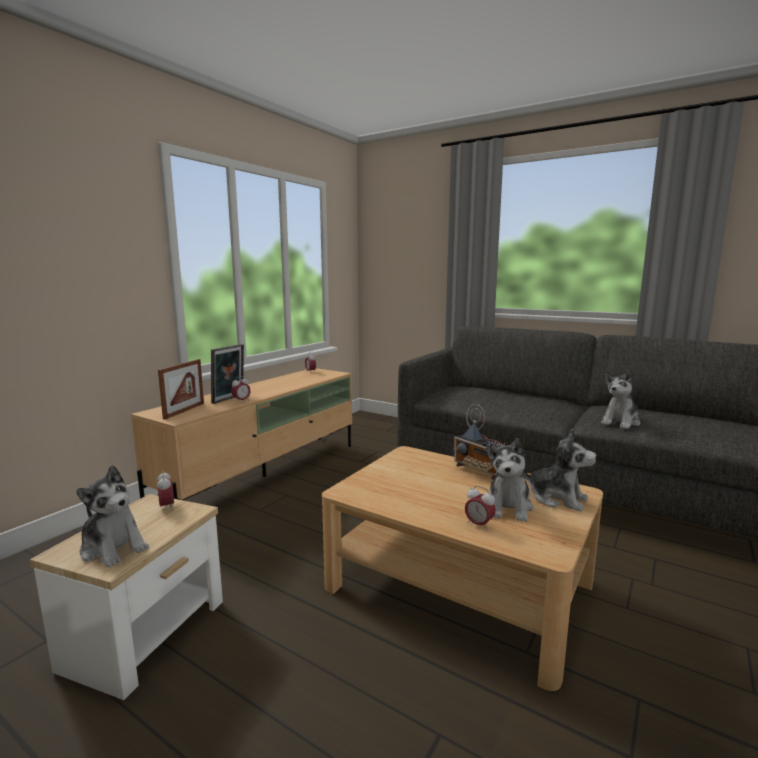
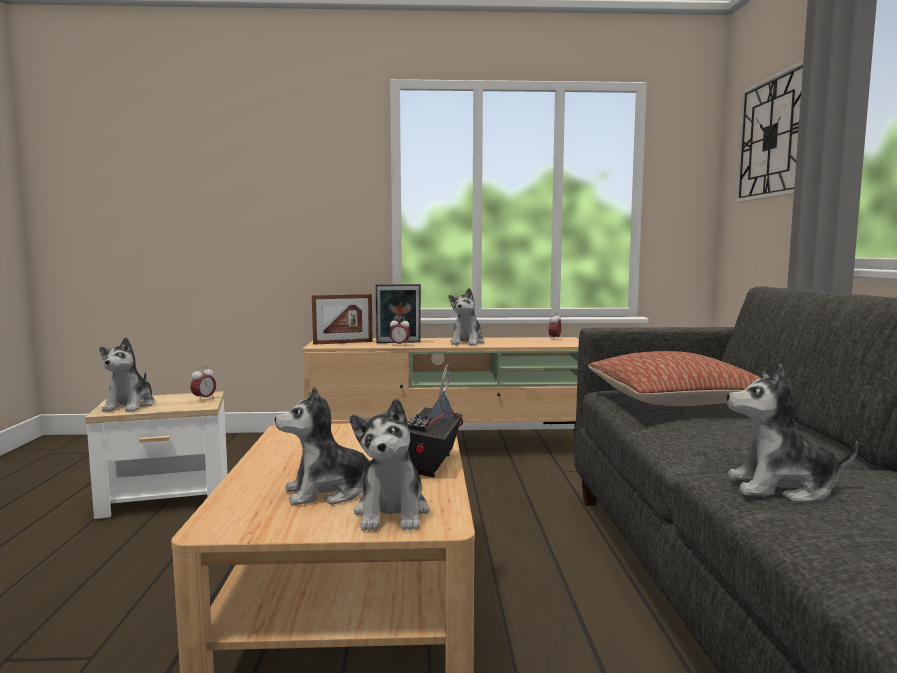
camera: 55 degrees right, 5 degrees down
alarm clock [465,486,496,530] -> none
none -> plush toy [449,288,484,345]
none -> pillow [588,351,761,406]
none -> wall clock [735,60,803,203]

